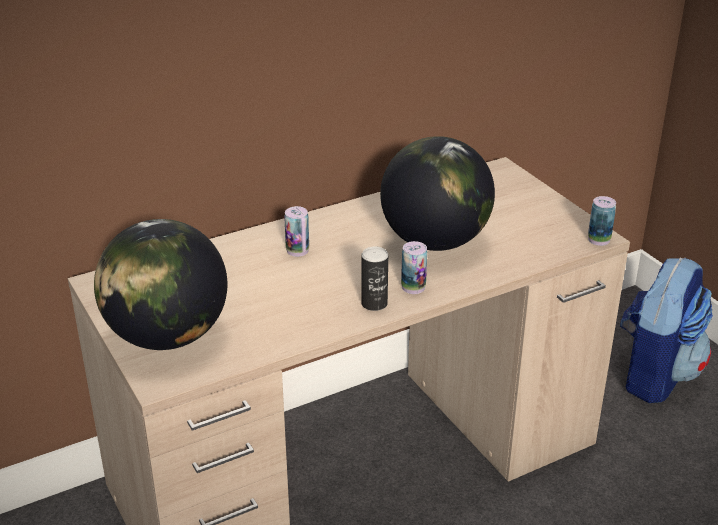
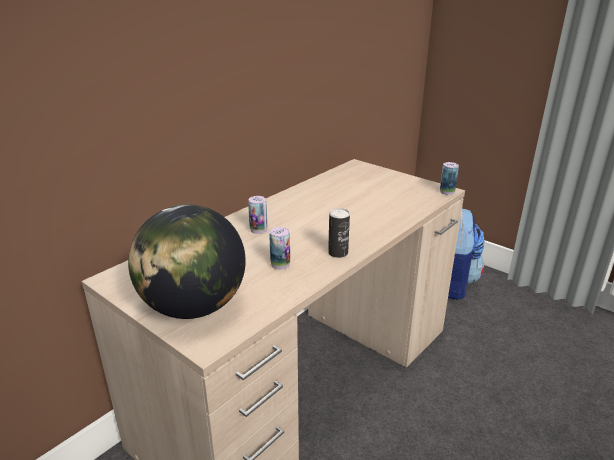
camera: 20 degrees left, 5 degrees down
globe [380,136,495,251] -> none
can [401,241,427,294] -> can moved to [269,227,290,270]

